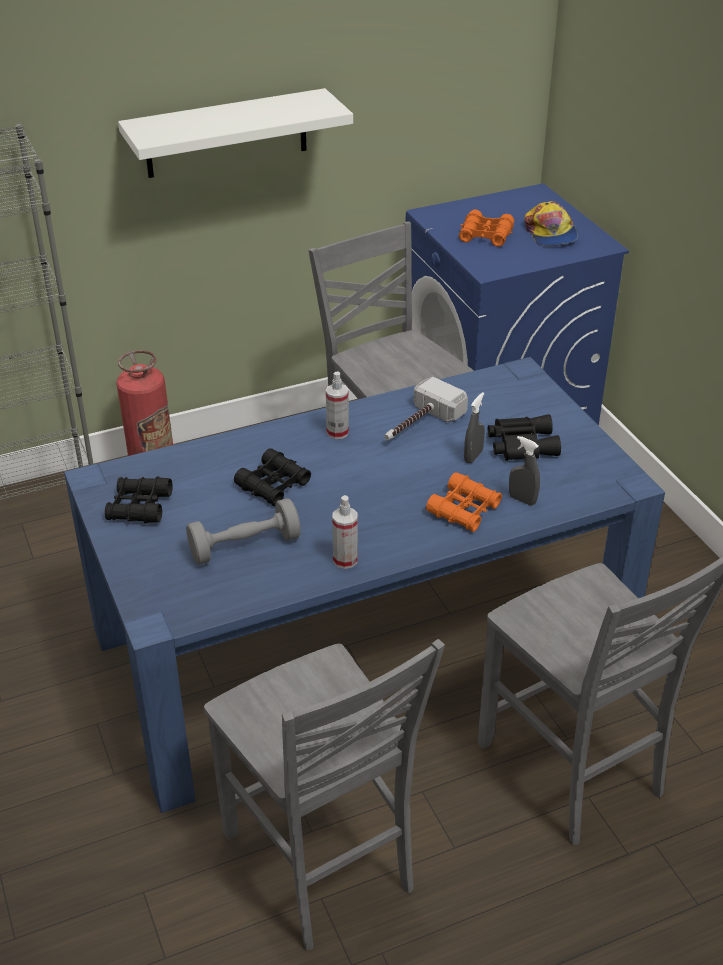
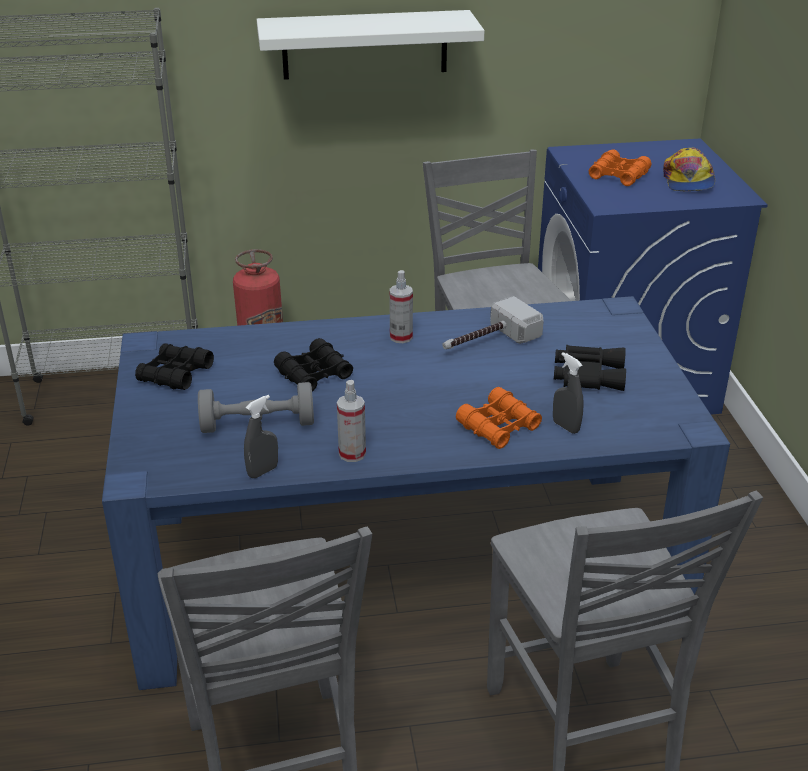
camera: 15 degrees right, 5 degrees down
grey spray bottle [464,392,485,463] -> grey spray bottle moved to [244,395,278,479]

